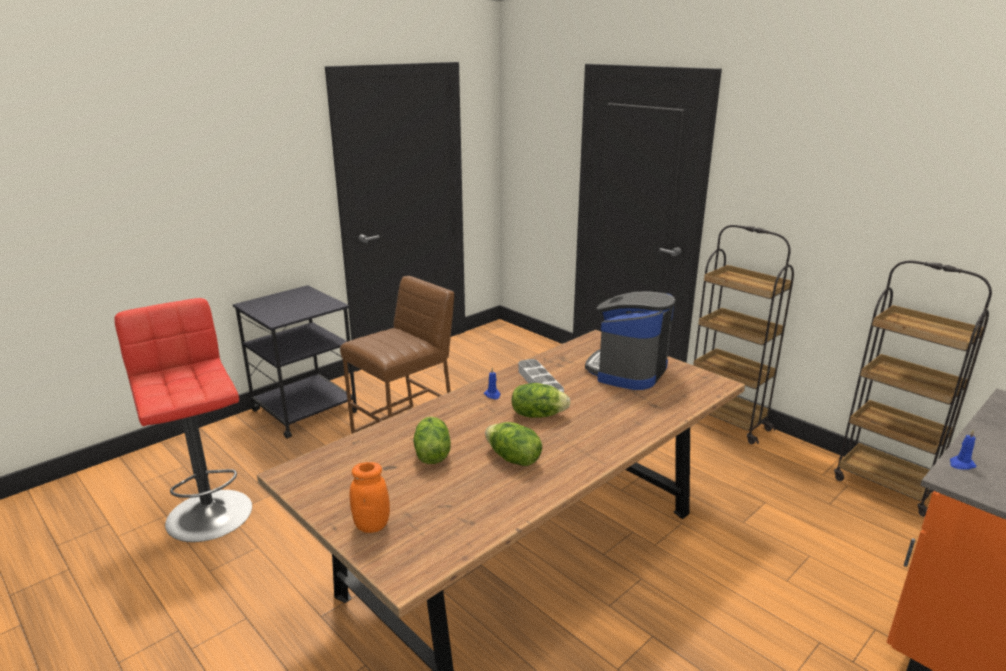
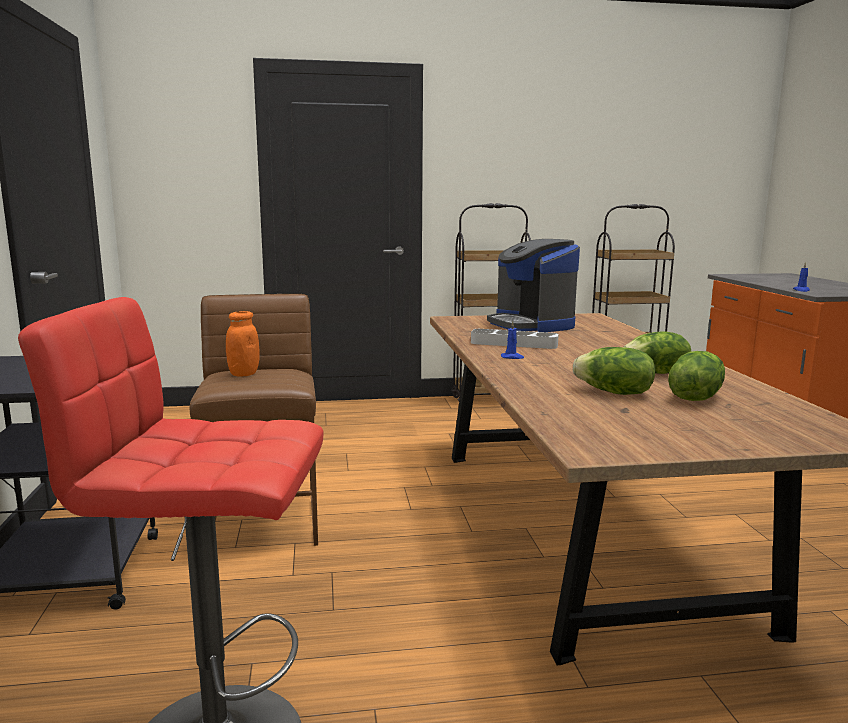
camera: 55 degrees left, 10 degrees down
orange jar [349,462,390,533] -> orange jar moved to [226,311,259,376]
lettuce [511,383,571,418] -> lettuce moved to [668,351,725,401]

